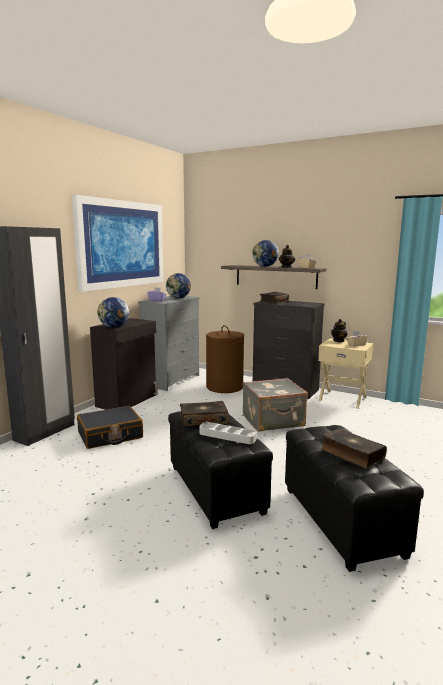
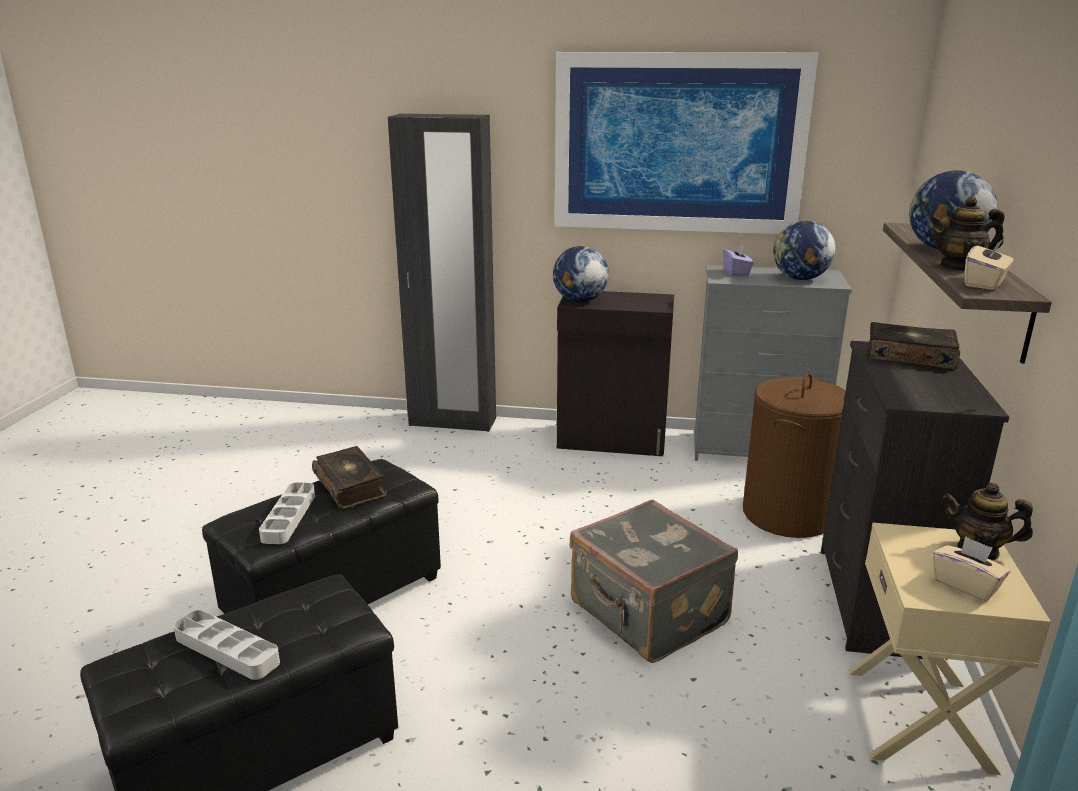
camera: 70 degrees right, 10 degrees up
black suitcase [77,406,143,449] -> none
book [321,428,387,469] -> grey tray [173,610,280,680]

